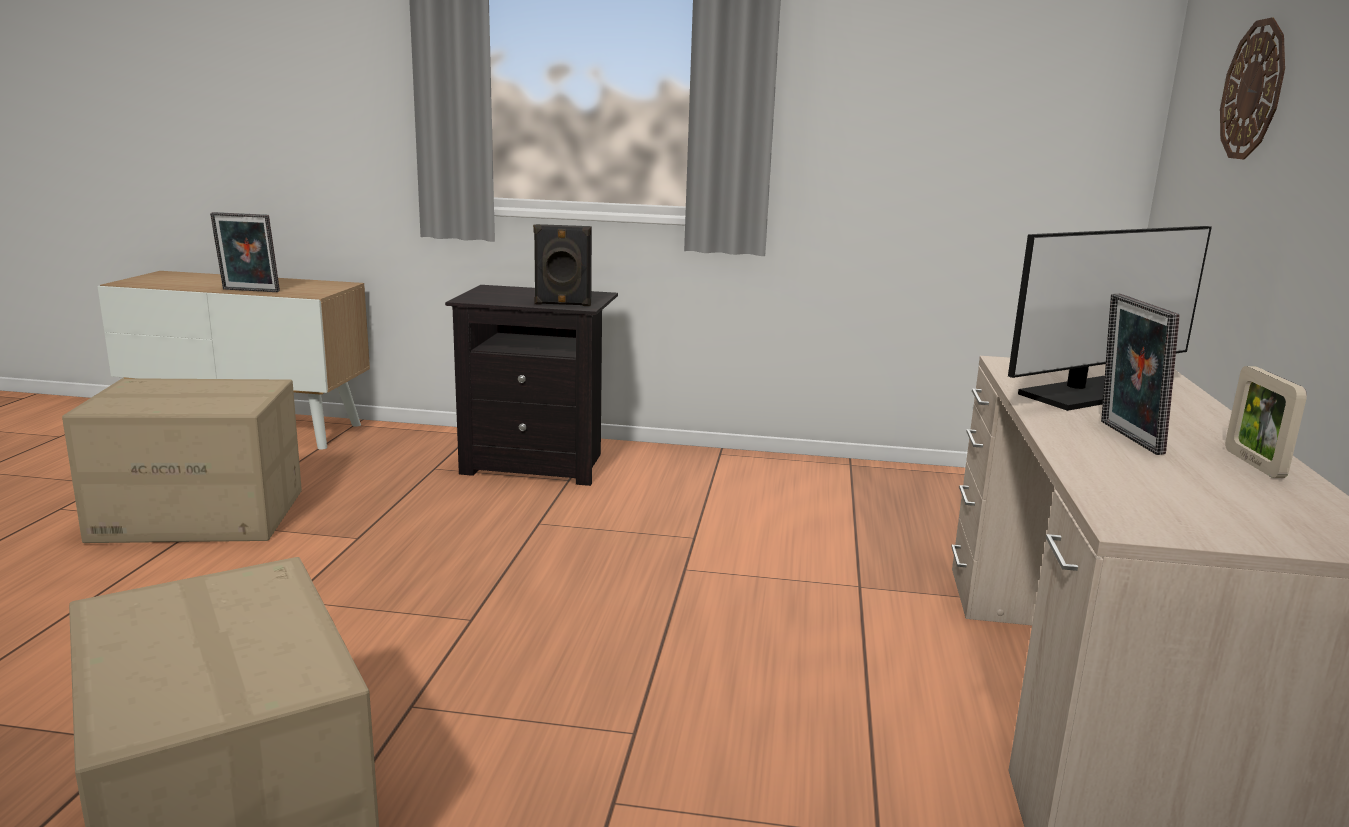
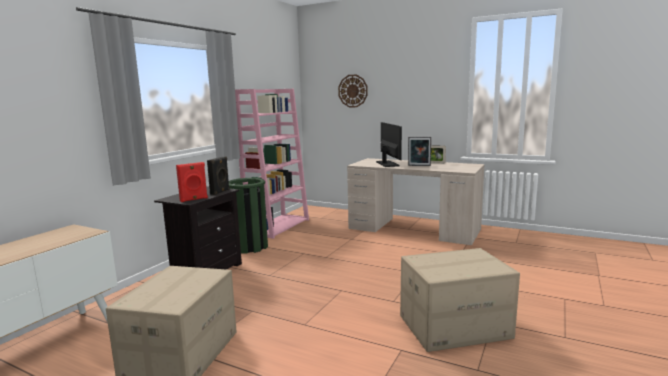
camera: 70 degrees left, 5 degrees down
picture frame [210,212,280,292] -> none
none -> red speaker [176,162,208,202]
none -> green trash can [229,178,268,254]
none -> pink bookcase [235,89,309,239]

